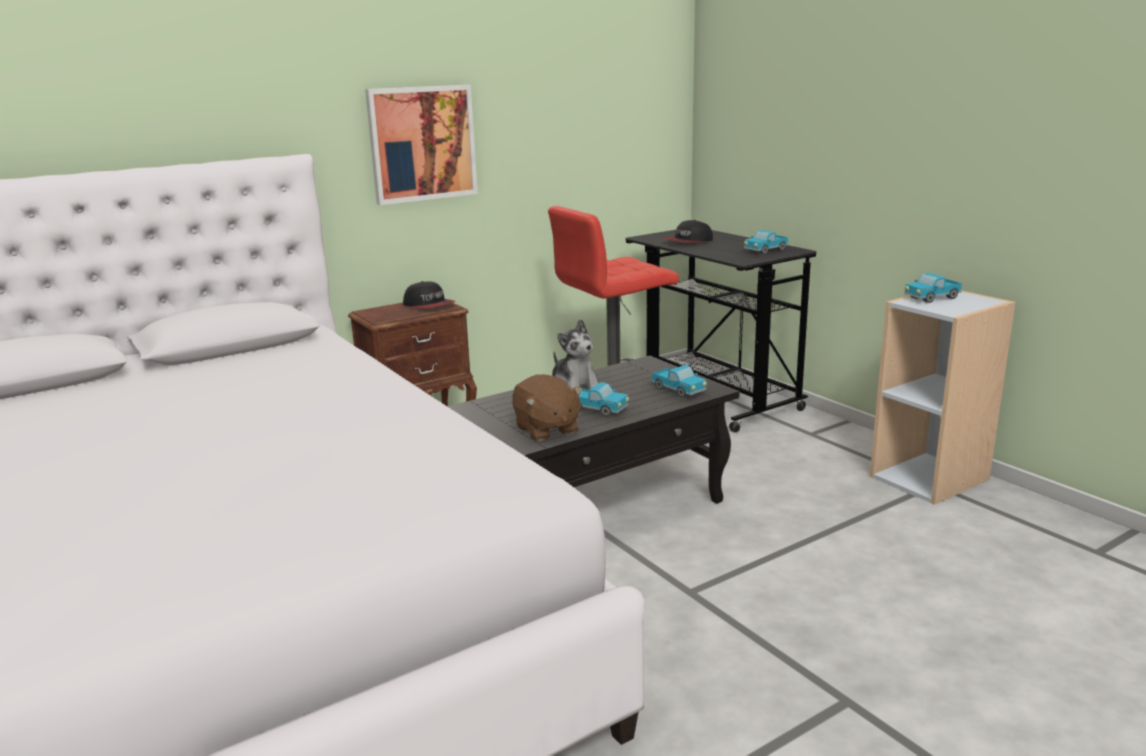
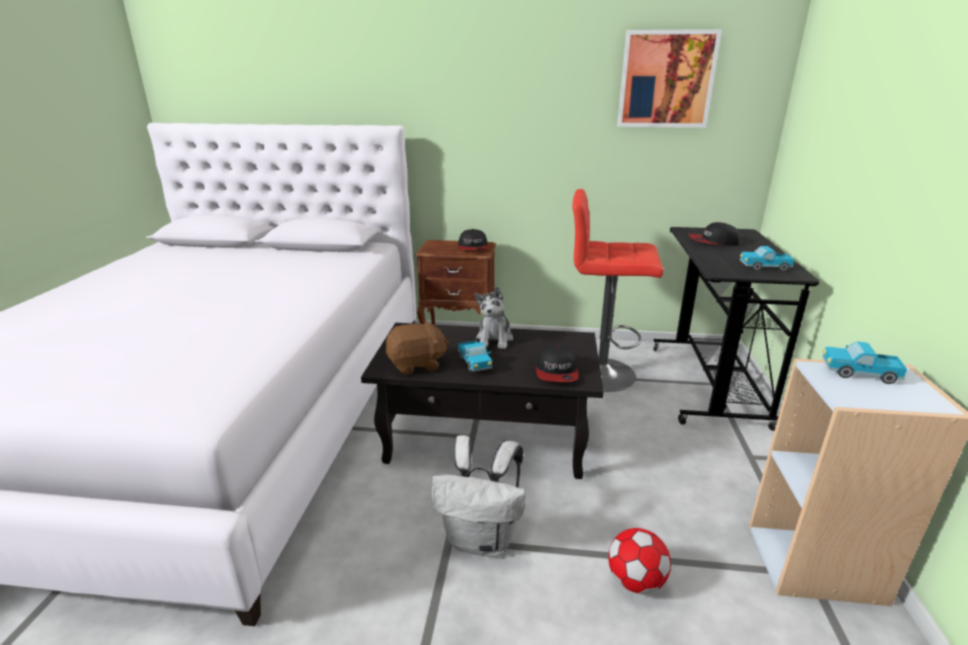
camera: 40 degrees right, 5 degrees up
picture [365,85,478,205] -> picture moved to [617,29,722,128]
brown plush toy [512,374,583,441] -> brown plush toy turned 120 degrees counterclockwise [385,320,449,375]
toy truck [652,365,707,398] -> cap [536,344,579,382]
none -> white backpack [432,435,526,557]
none -> football [608,528,671,594]

